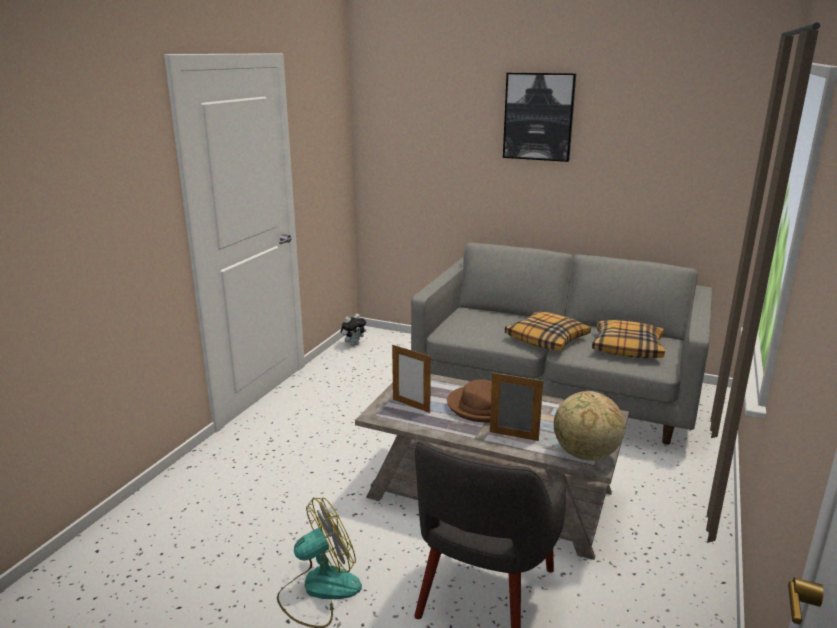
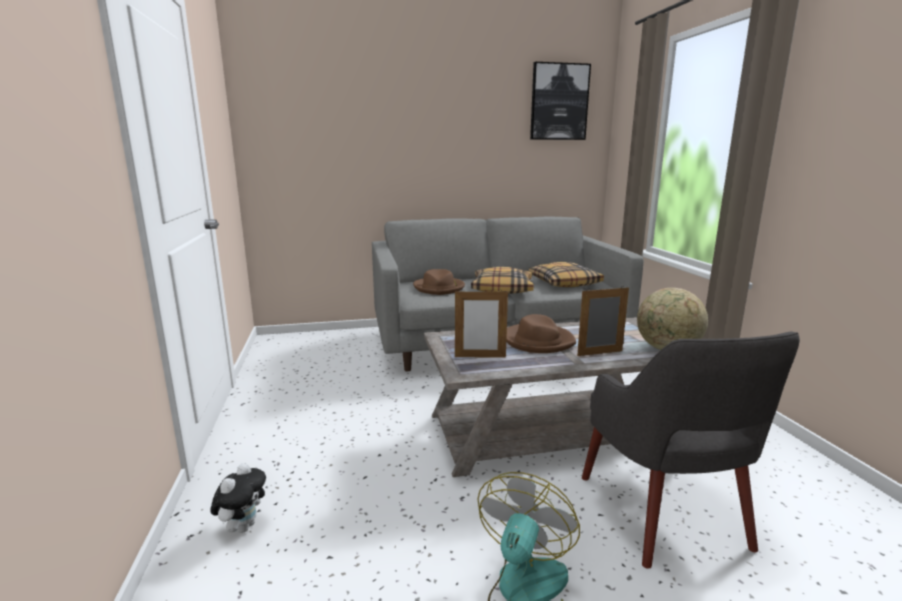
camera: 35 degrees left, 5 degrees down
plush toy [341,314,366,346] -> plush toy moved to [211,463,266,533]
picture [503,73,576,162] -> picture moved to [530,62,591,140]
none -> brown hat [413,269,465,295]

